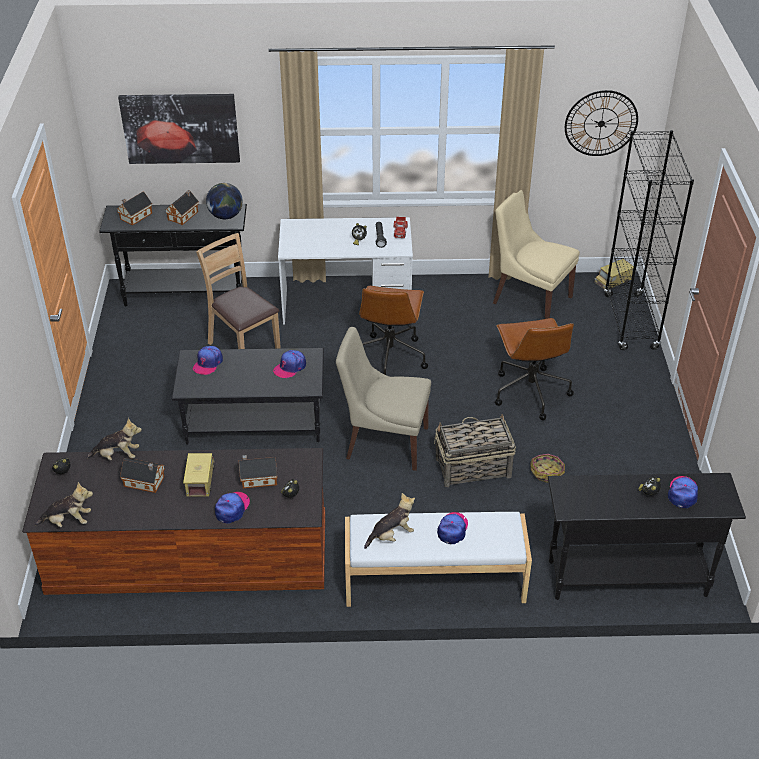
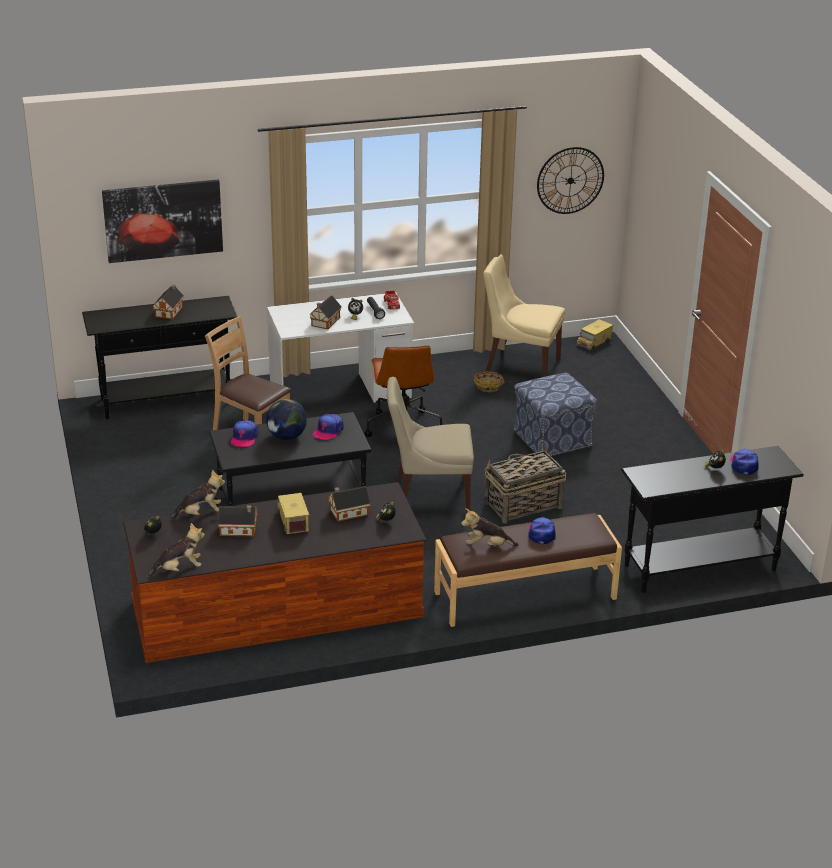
camera: 15 degrees left, 10 degrees down
toy house [117,192,152,225] -> toy house moved to [309,296,342,330]
globe [206,183,243,219] -> globe moved to [266,399,307,440]
cap [215,492,250,524] -> none
white bench [345,512,532,607] -> brown bench [434,513,622,627]
plush toy [364,493,415,549] -> plush toy turned 135 degrees counterclockwise [461,508,519,546]
brown office chair [495,318,574,420] -> ottoman [514,373,597,456]
basket [530,454,565,483] -> basket moved to [474,371,504,392]
black bookcase [604,130,694,350] -> none

